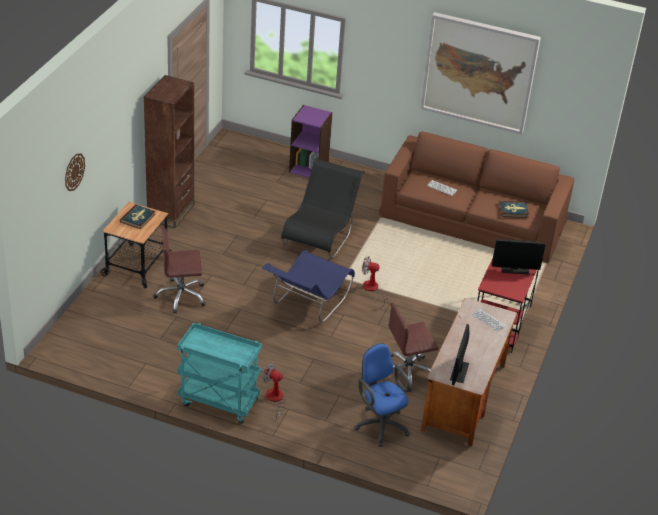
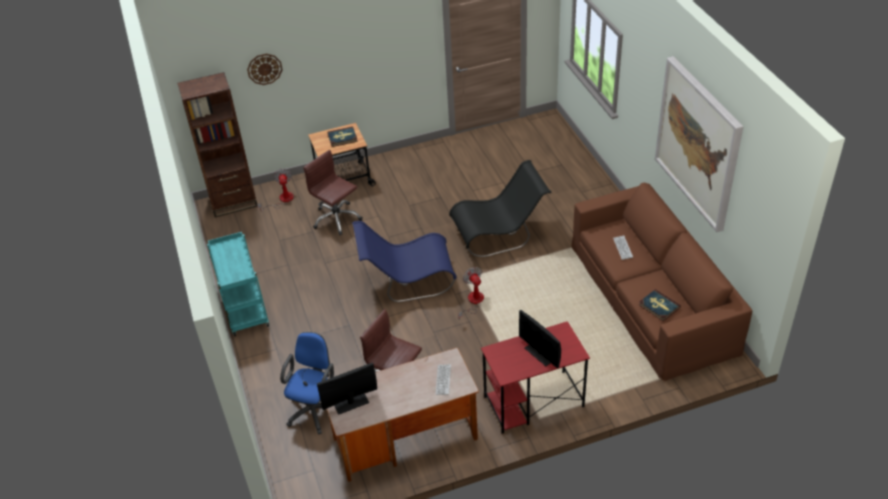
camera: 55 degrees right, 5 degrees up
brown bookcase [144,75,195,228] -> brown bookcase moved to [177,72,257,217]
fan [262,363,285,421] -> fan moved to [257,169,294,212]
purple bookcase [289,105,333,178] -> none

